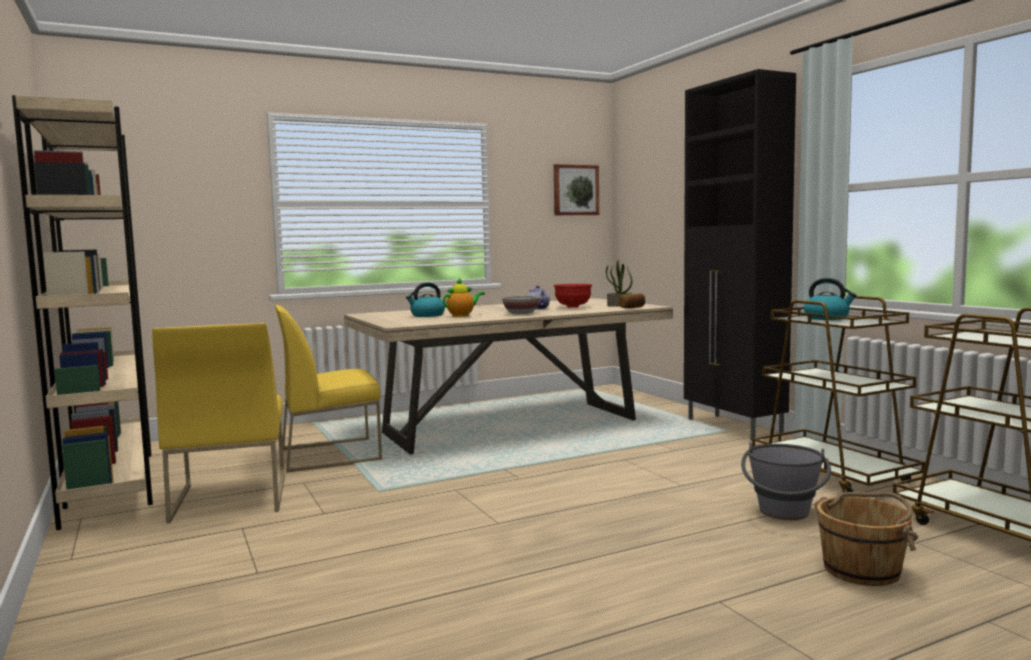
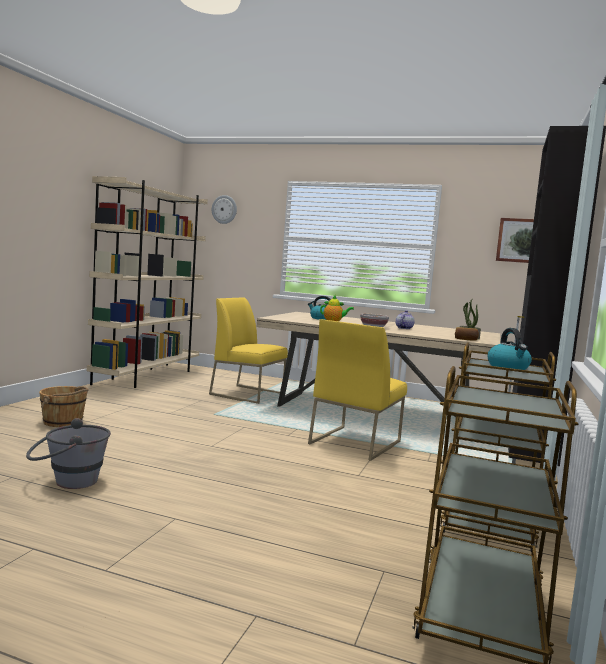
camera: 45 degrees right, 0 degrees up
yellow chair [152,323,285,523] -> yellow chair moved to [308,319,407,461]
red bowl [554,284,592,308] -> none
grey bucket [741,442,831,520] -> grey bucket moved to [26,418,111,489]
brown bucket [814,492,918,586] -> brown bucket moved to [39,386,89,427]
none -> wall clock [212,195,237,224]

